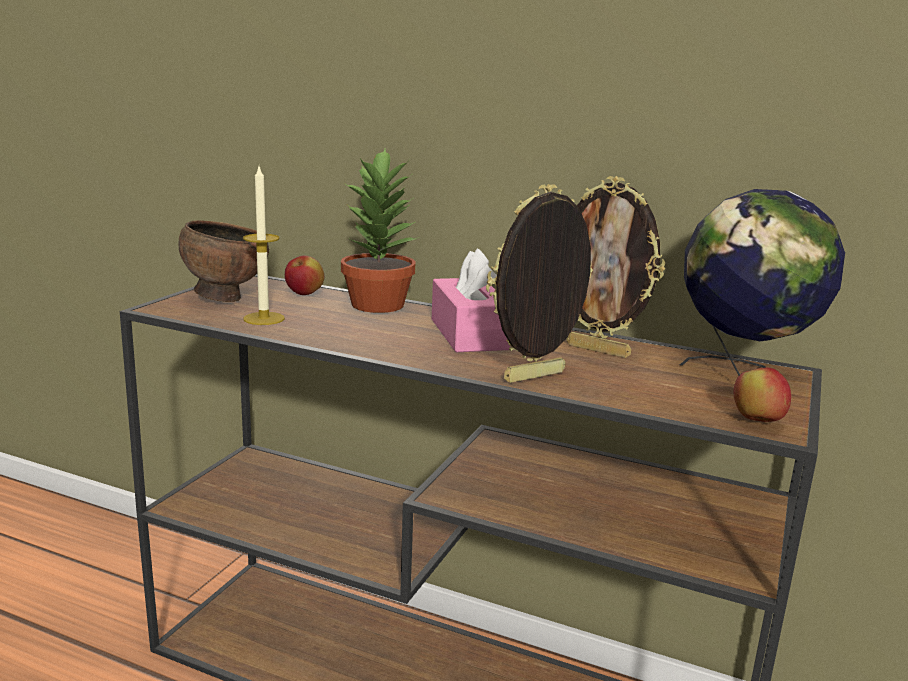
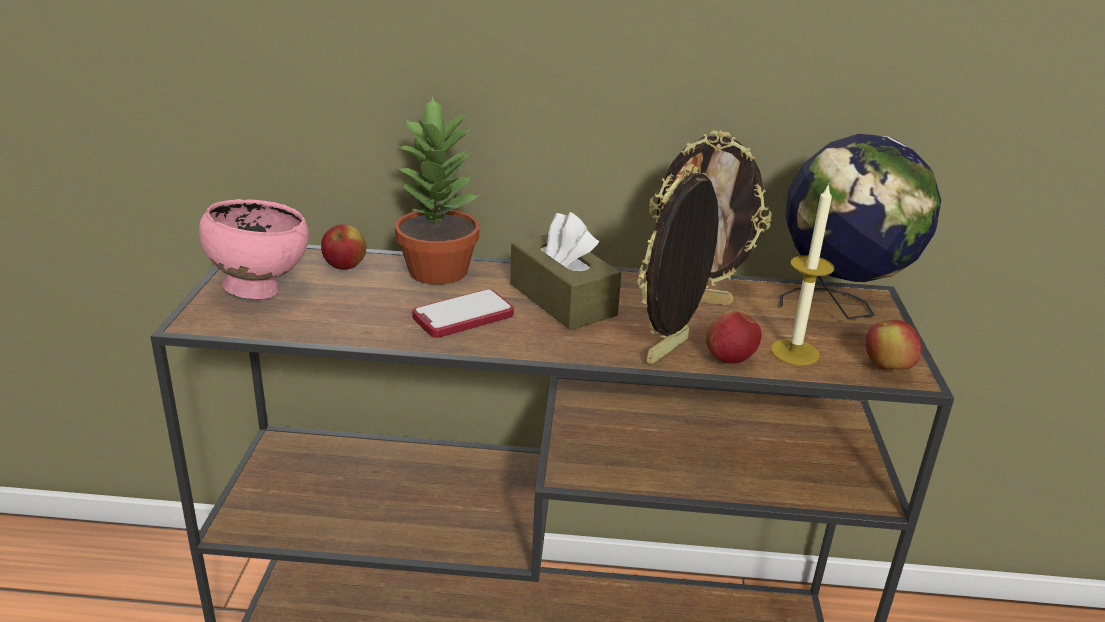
camera: 20 degrees left, 10 degrees up
brown bowl [178,220,269,302] -> pink bowl [199,199,309,299]
candle [243,167,285,325] -> candle moved to [771,183,834,365]
pink tissue box [432,248,510,352] -> brown tissue box [510,212,621,330]
none -> phone [412,289,514,338]
none -> apple [706,310,762,364]

